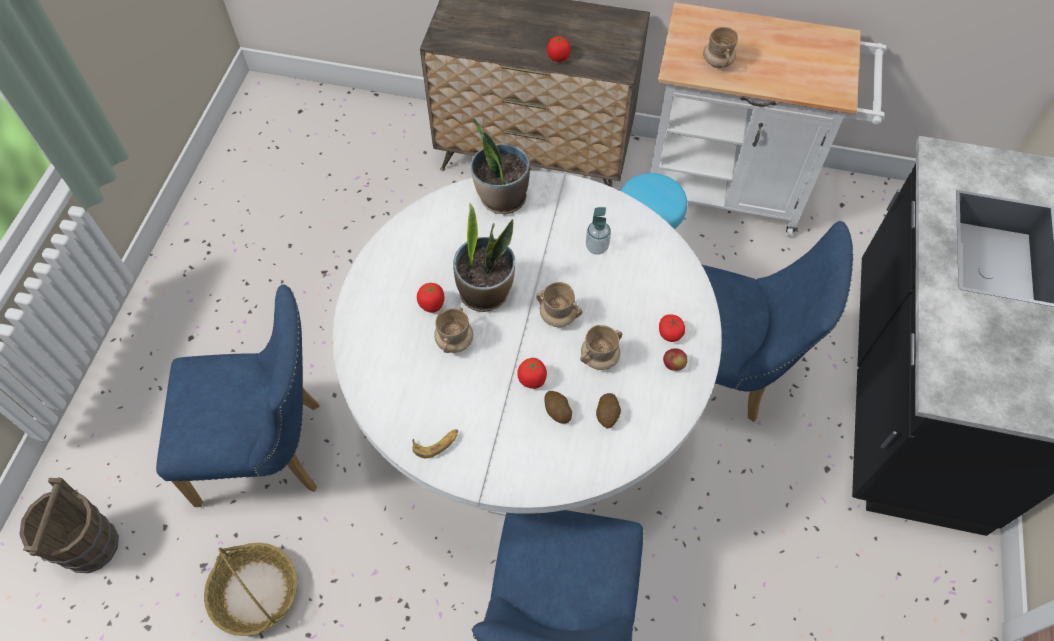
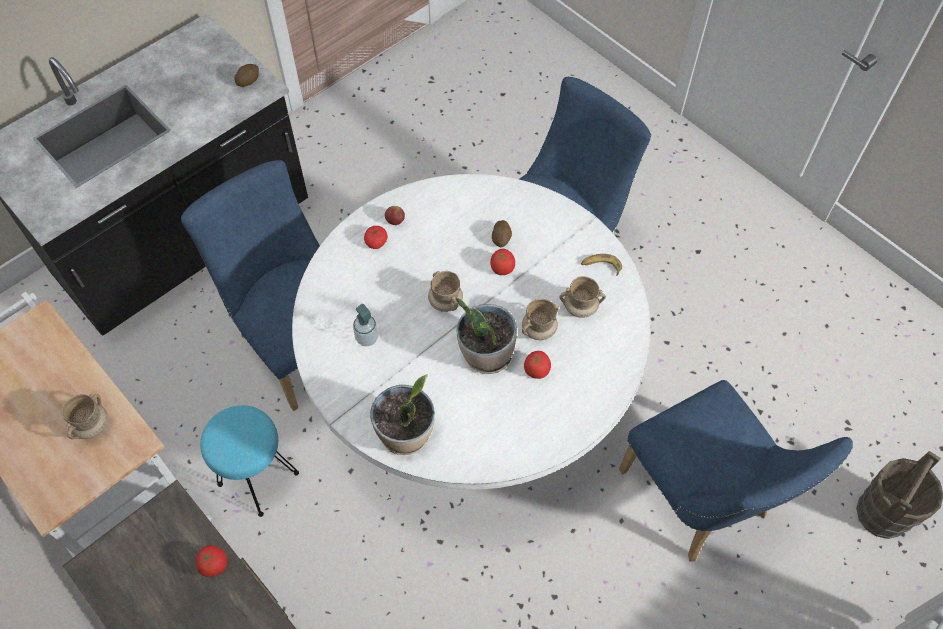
camera: 145 degrees left, 0 degrees up
blue chair [156,285,320,507] -> blue chair turned 150 degrees counterclockwise [619,380,853,562]
basket [204,543,297,636] -> none
beige mug [580,325,623,370] -> beige mug moved to [560,276,606,318]
potato [596,393,621,428] -> potato moved to [234,64,259,87]

